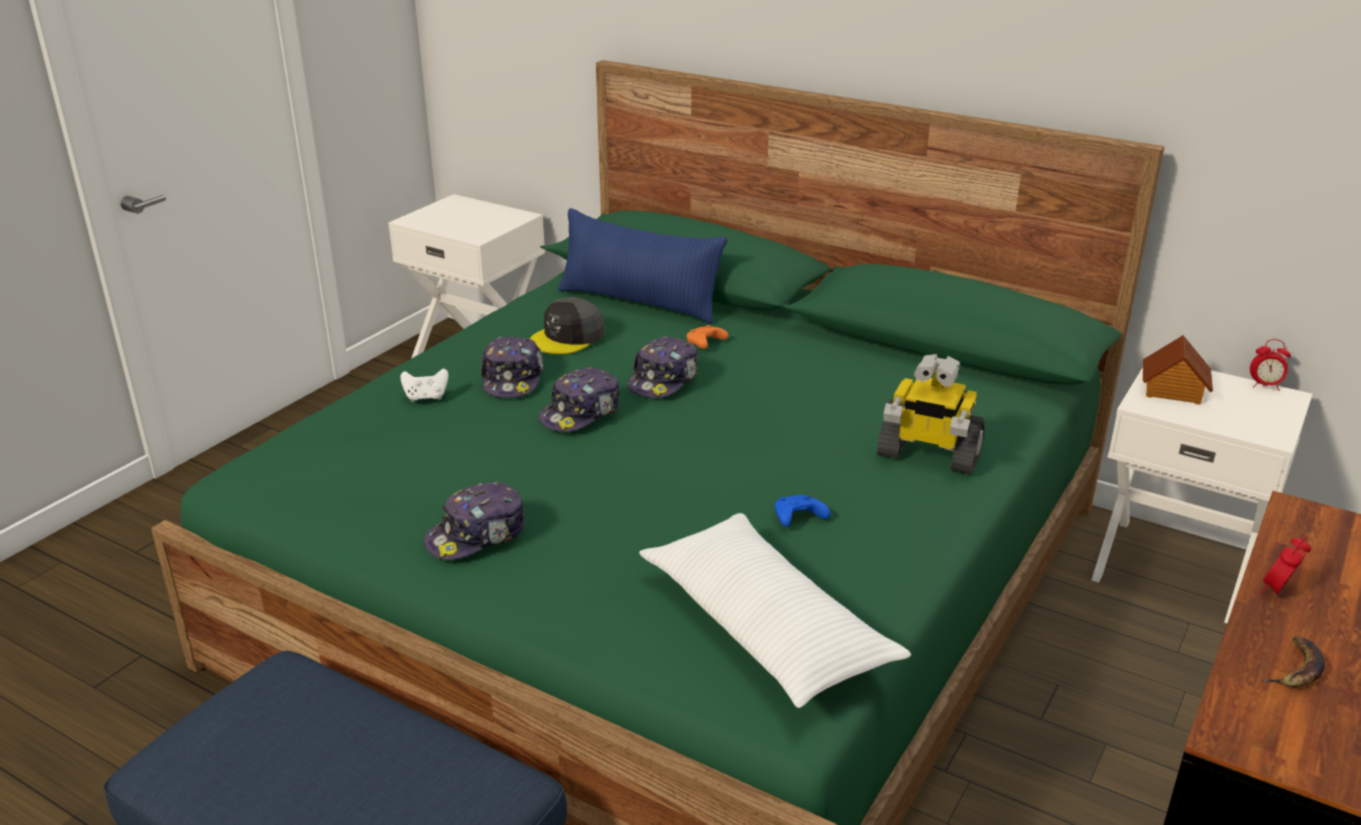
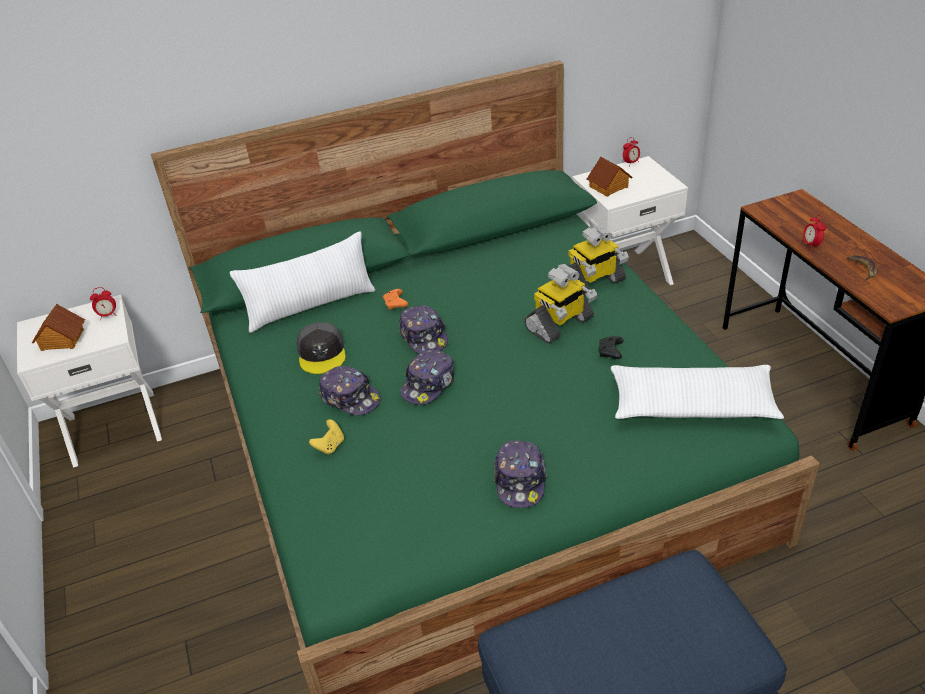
camera: 50 degrees left, 10 degrees up
white game controller [400,369,449,402] -> yellow game controller [309,419,344,455]
cap [539,367,620,432] -> cap turned 45 degrees clockwise [400,350,454,405]
blue pillow [558,208,727,324] -> white pillow [230,231,376,333]
blue game controller [775,495,830,527] -> black game controller [598,336,624,359]
none -> toy house [32,304,85,351]
none -> alarm clock [90,287,117,320]
none -> toy robot [524,264,597,344]

